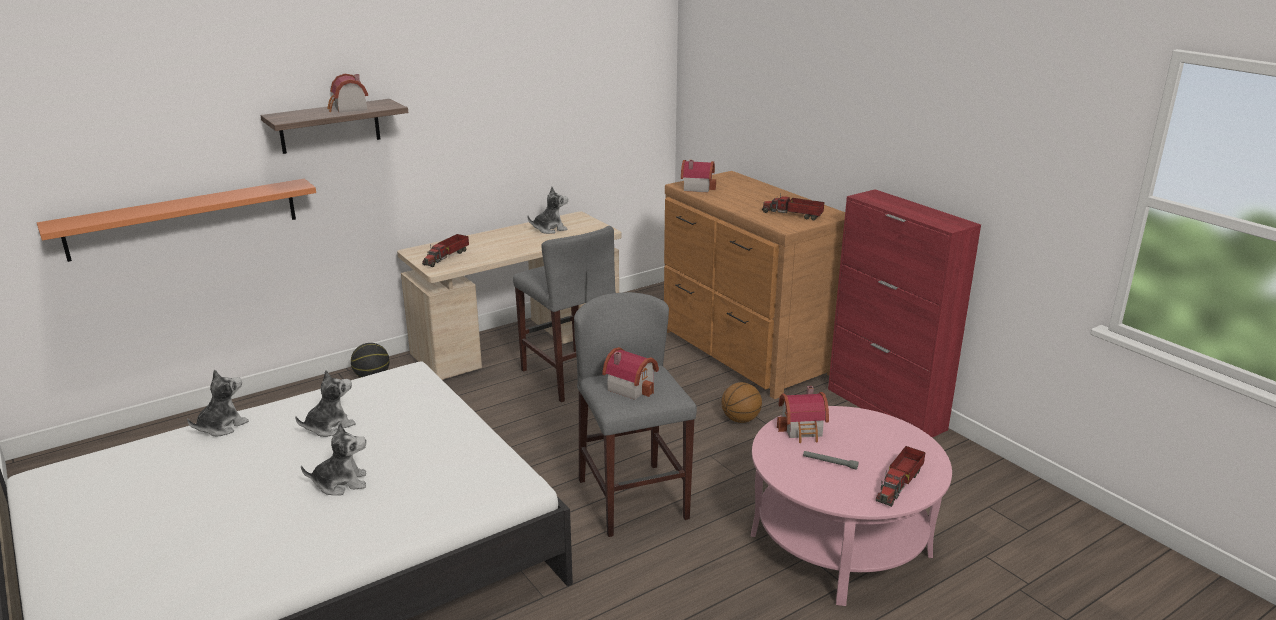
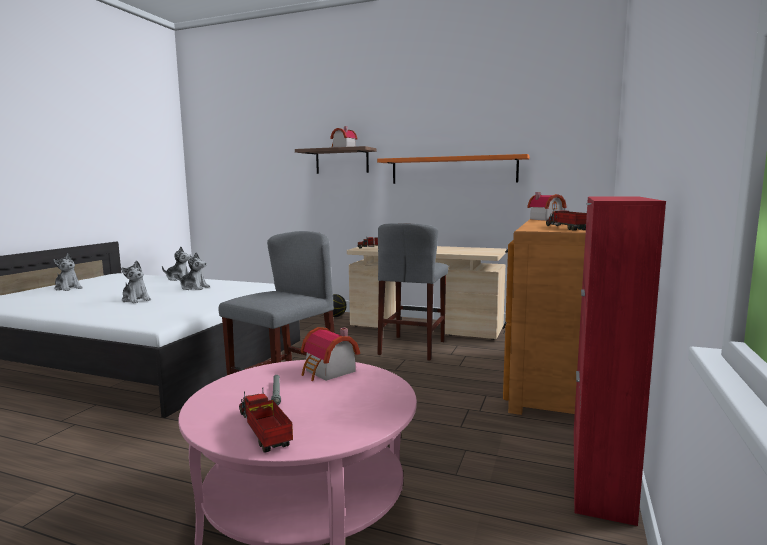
camera: 55 degrees right, 15 degrees down
orange shelf [37,179,316,262] -> orange shelf moved to [377,154,529,184]
plush toy [527,187,568,234] -> plush toy moved to [54,253,83,291]
toy house [602,347,659,400] -> none
basketball [721,382,762,423] -> none
toy truck [876,446,926,507] -> toy truck turned 60 degrees clockwise [239,388,293,453]

